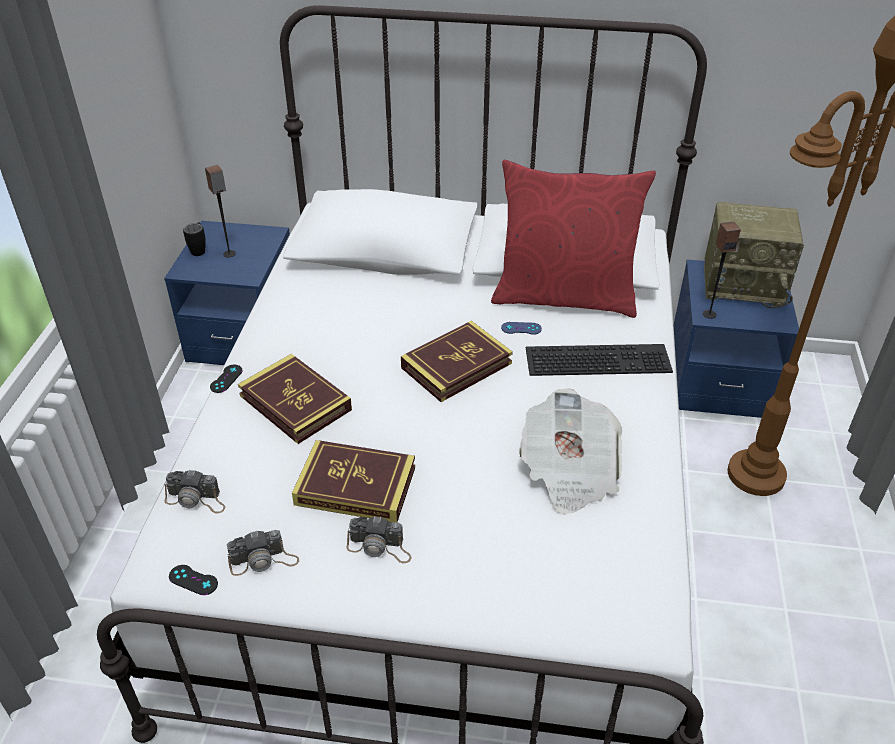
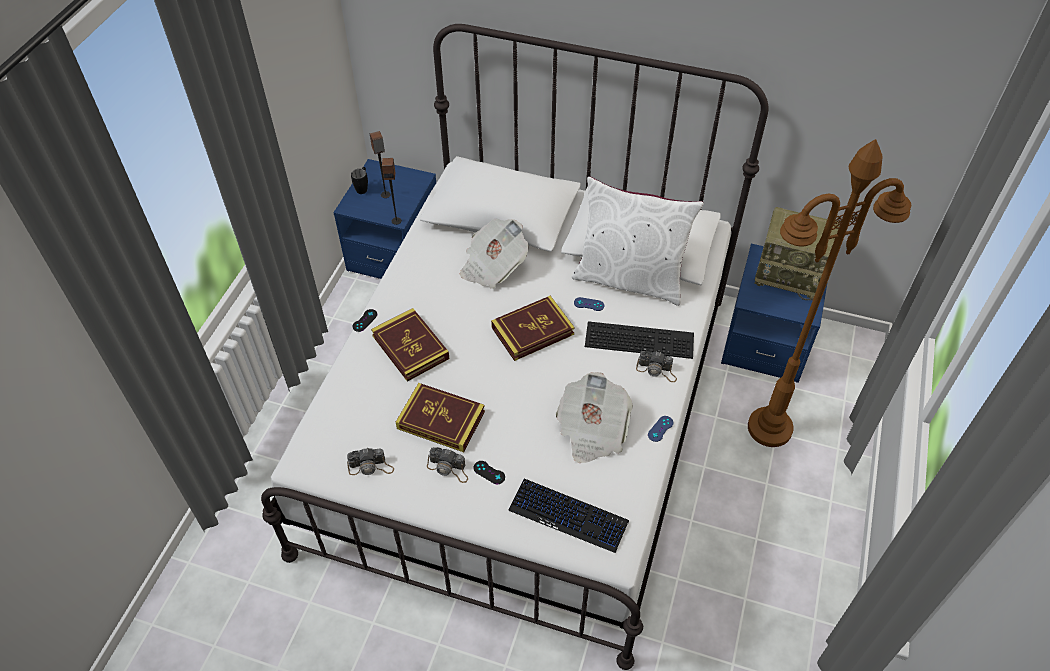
camera: 10 degrees right, 10 degrees up
camera [164,469,225,513] -> camera moved to [636,351,677,382]
black game controller [169,565,218,595] -> black game controller moved to [474,461,505,484]
red pillow [491,160,656,318] -> white pillow [572,176,704,306]
speaker [703,221,741,319] -> speaker moved to [382,158,402,225]
none -> newspaper [460,218,529,289]
none -> keyboard [508,479,629,553]
none -> blue game controller [648,416,673,442]

